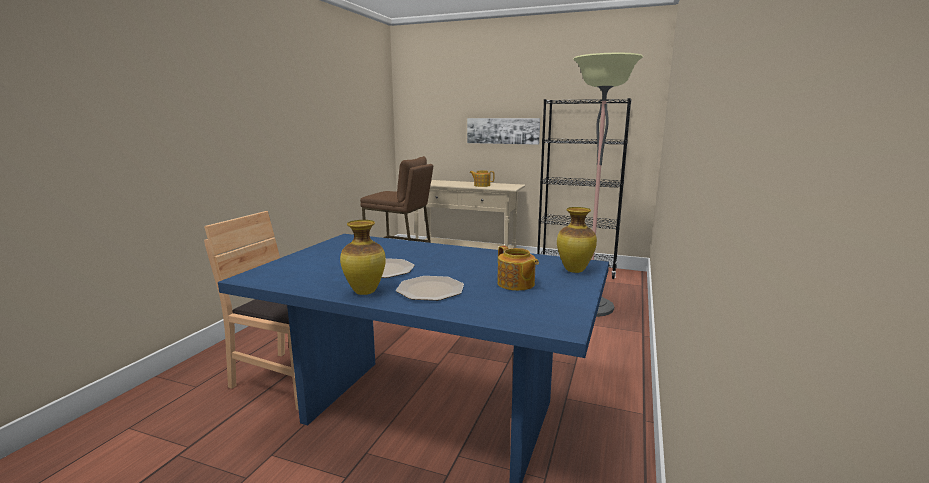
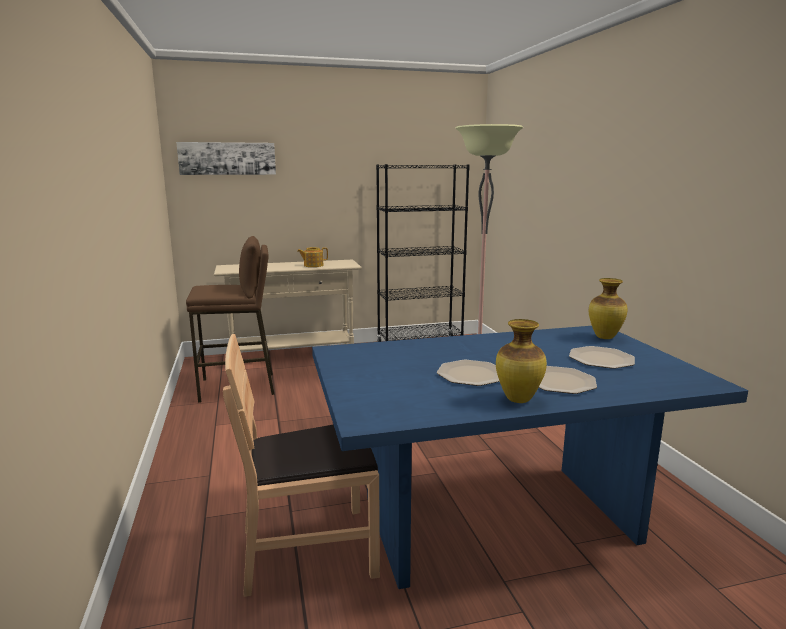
camera: 35 degrees left, 0 degrees up
picture [467,118,540,145] -> picture moved to [176,142,276,175]
teapot [497,246,539,291] -> plate [569,346,635,369]

